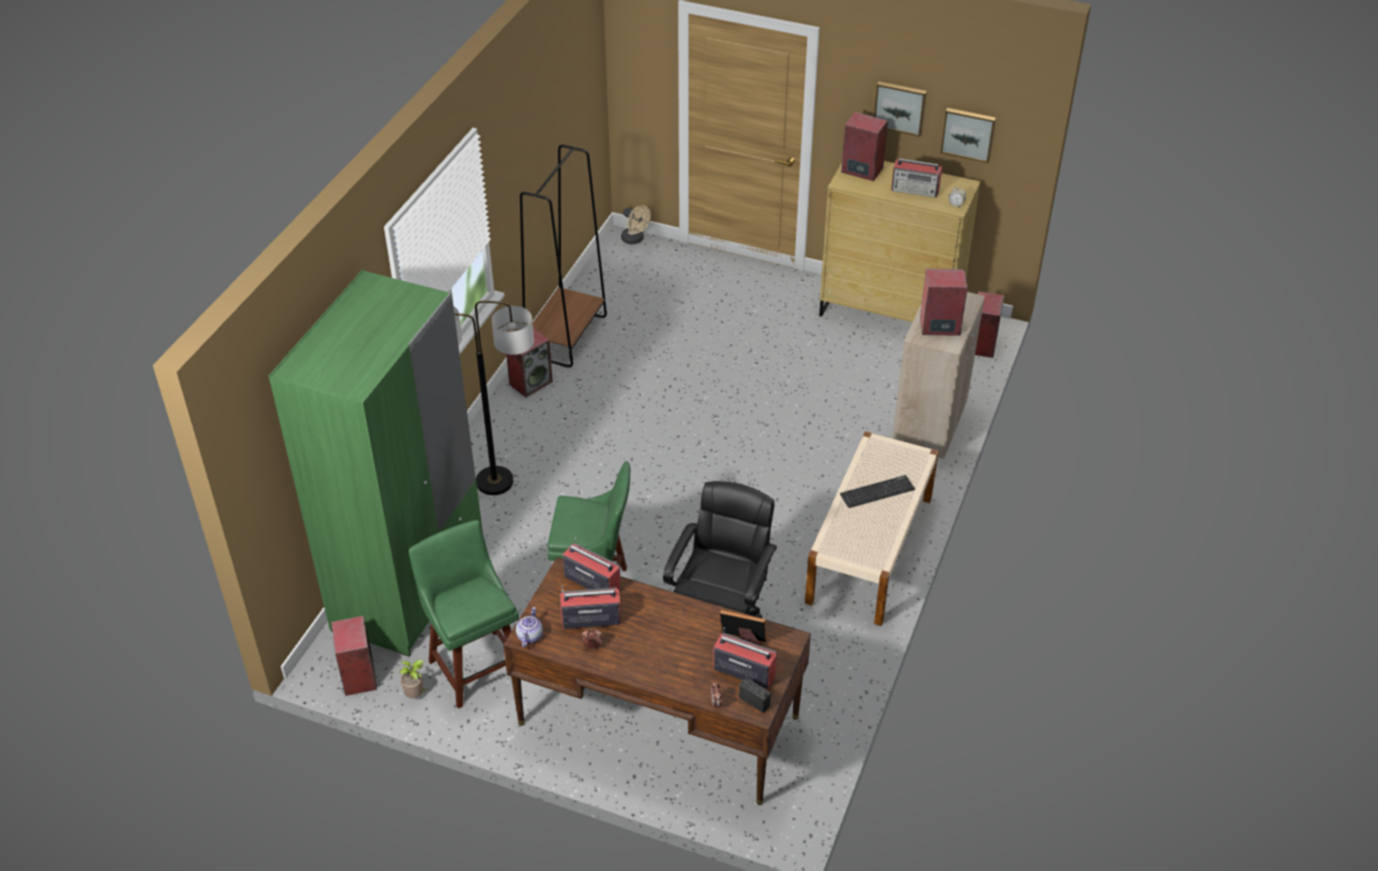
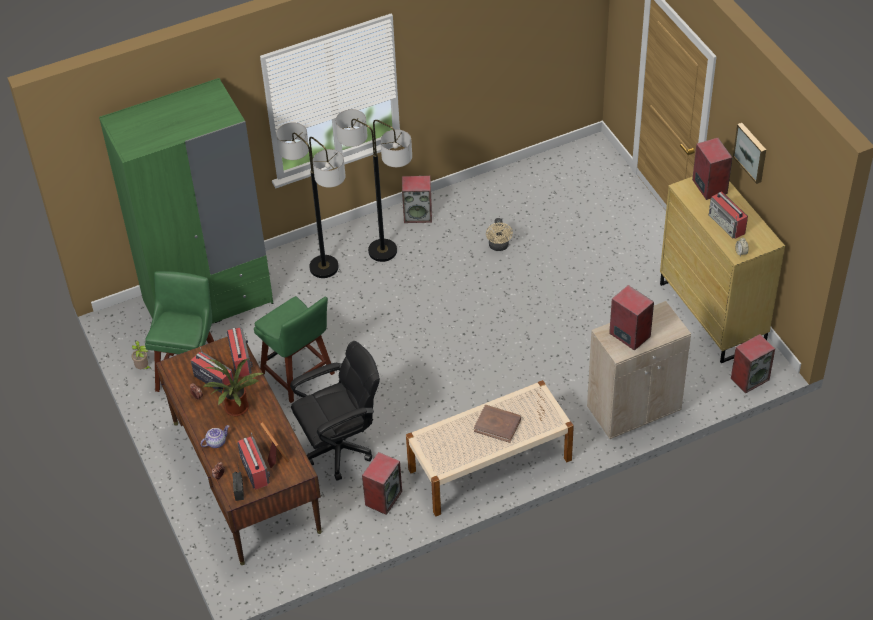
camera: 45 degrees right, 5 degrees up
speaker [331,616,377,696] -> speaker moved to [362,452,402,515]
teapot [516,607,543,647] -> teapot moved to [201,425,229,448]
clothes rack [520,144,607,367] -> none
beige fan [621,206,651,244] -> beige fan moved to [486,218,513,251]
keyboard [840,475,915,508] -> brown book [474,405,521,443]
picture [940,108,996,163] -> none
none -> potted plant [203,358,263,416]
none -> floor lamp [336,109,412,262]

